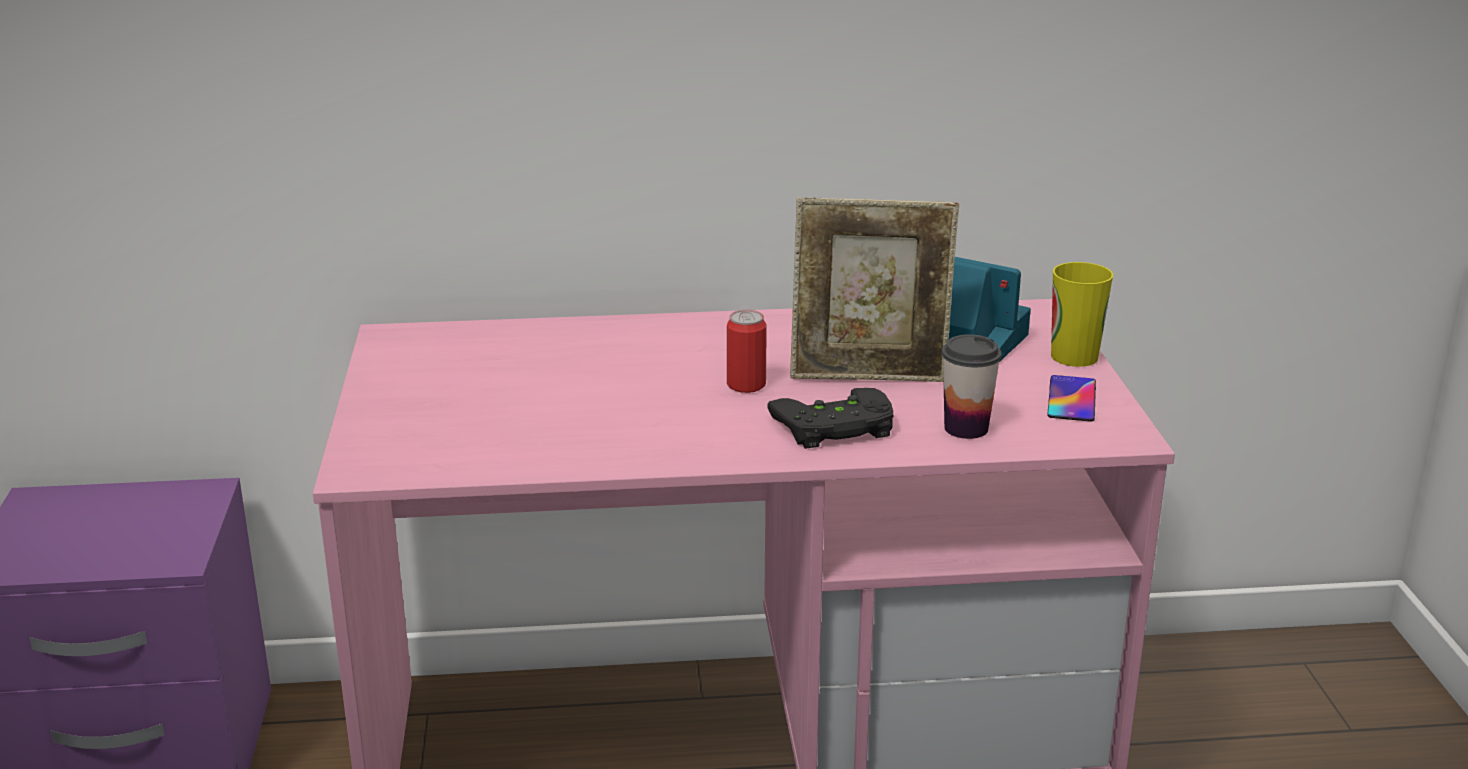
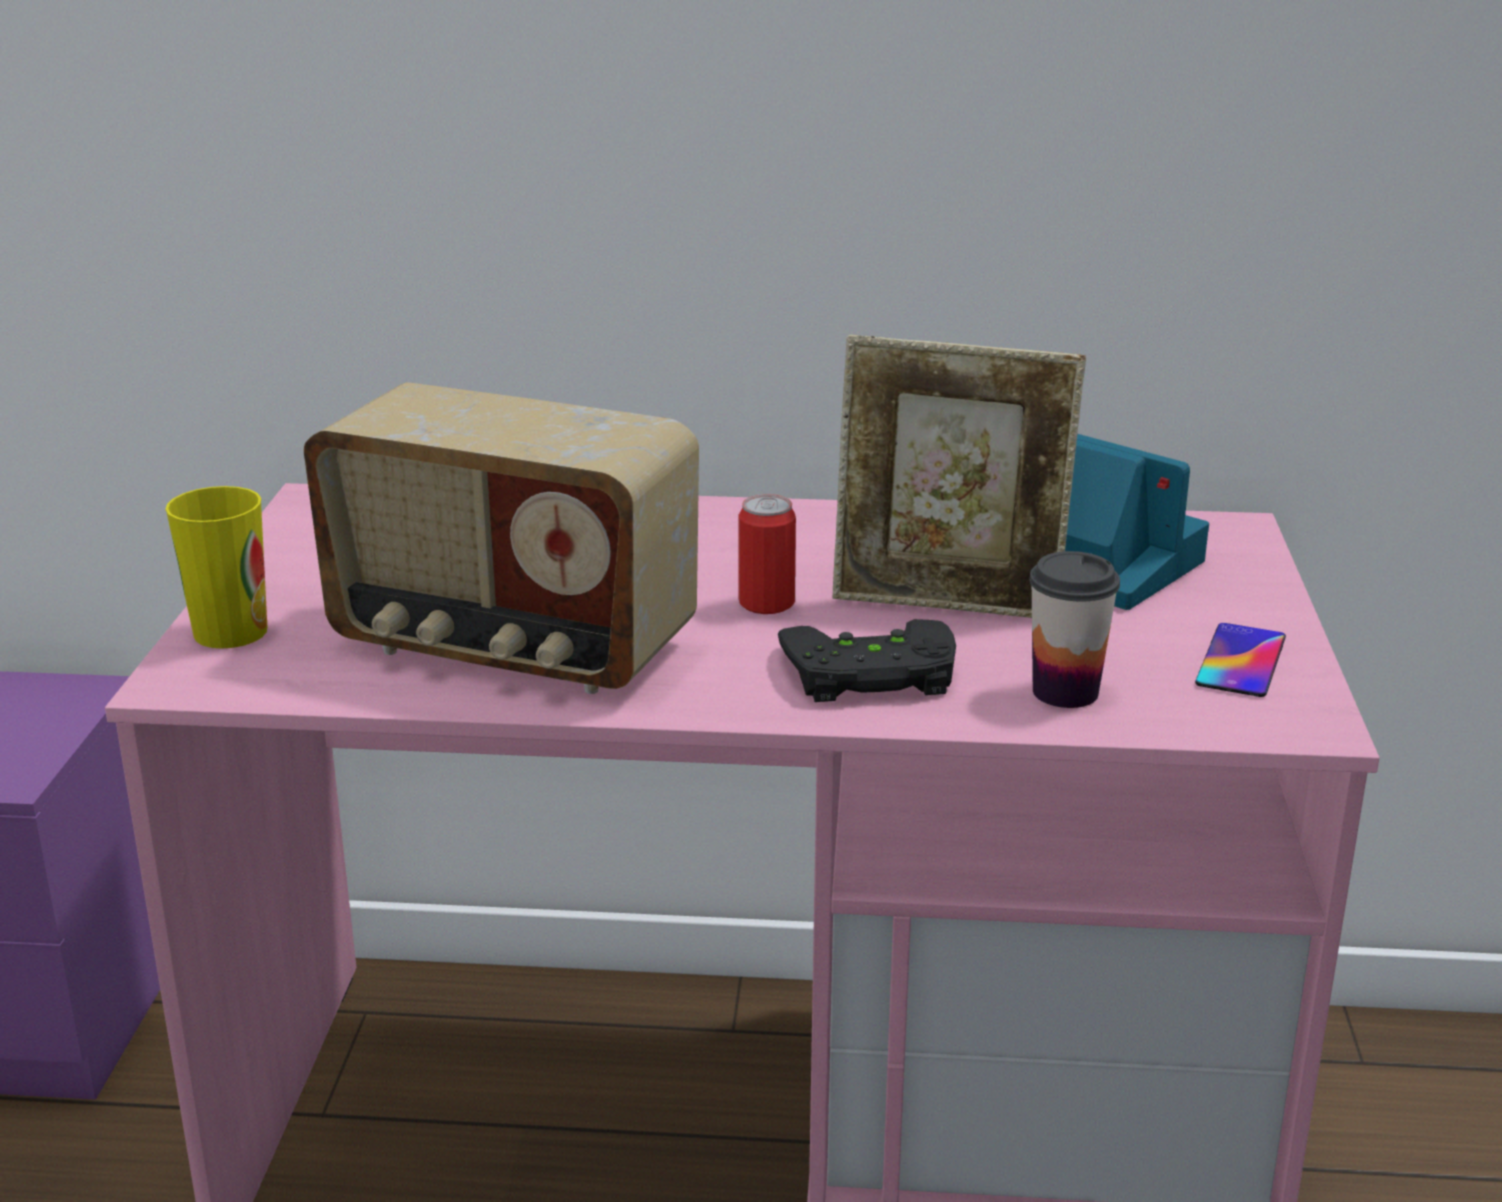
camera: 10 degrees right, 0 degrees up
cup [1051,262,1114,367] -> cup moved to [165,486,267,649]
none -> radio [304,382,699,694]

